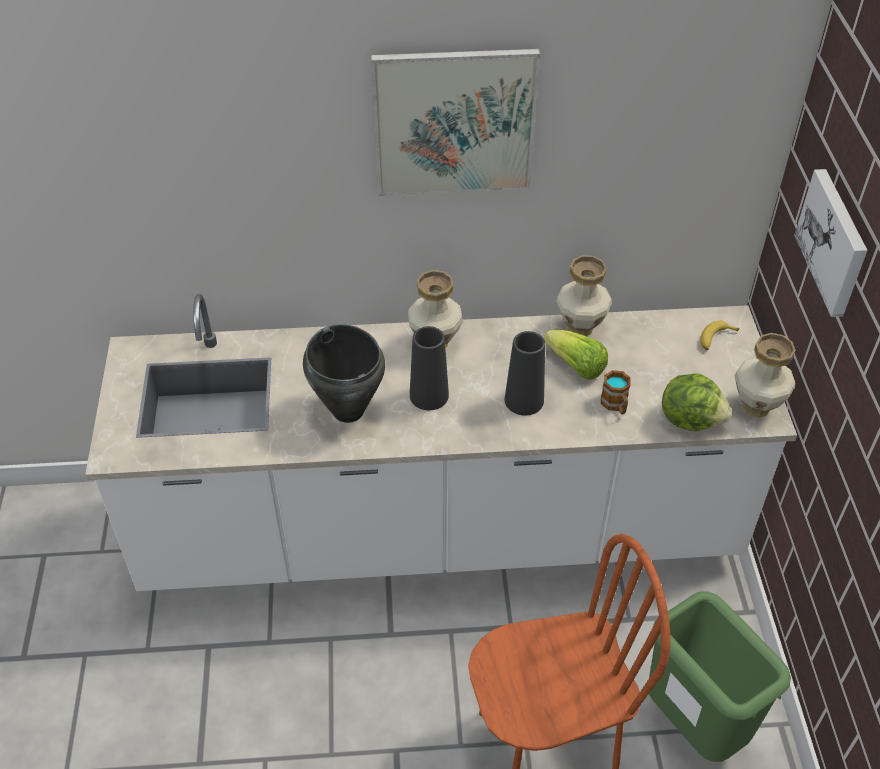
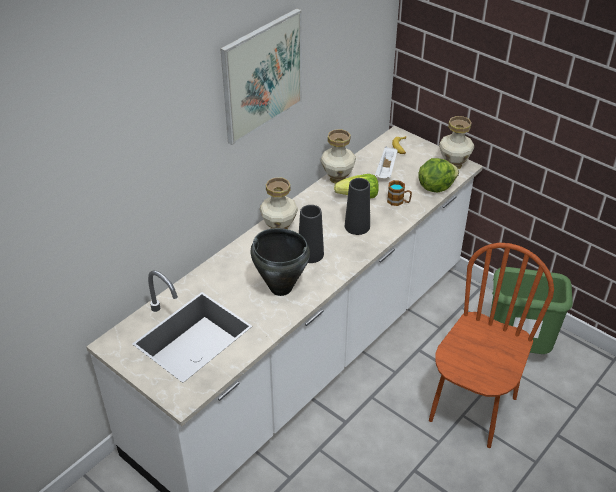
camera: 45 degrees left, 5 degrees down
picture [794,169,868,317] -> none
none -> white tray [375,146,398,178]

